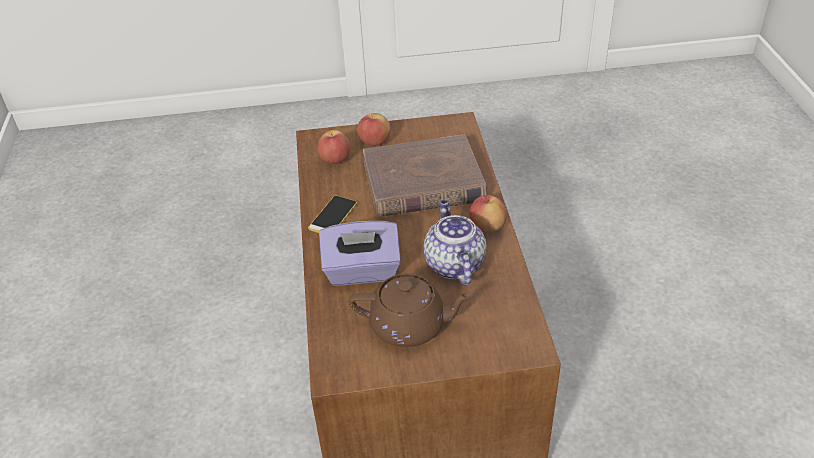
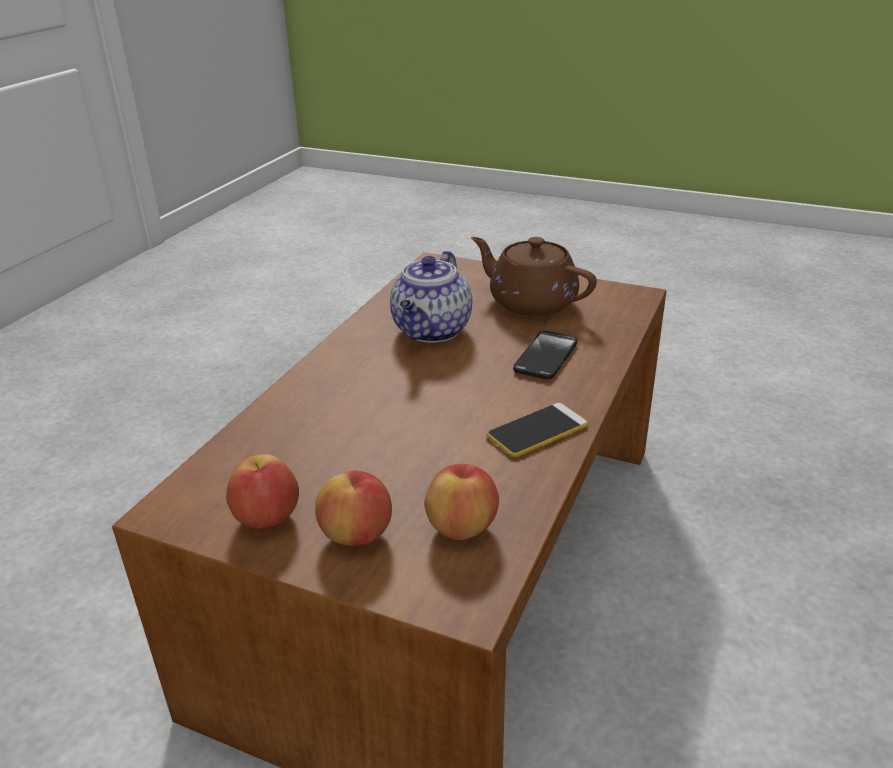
camera: 150 degrees left, 10 degrees down
purple tissue box [319,221,401,286] -> phone [513,331,577,379]
brown book [363,135,487,217] -> none
apple [469,195,507,233] -> apple moved to [226,454,299,529]

